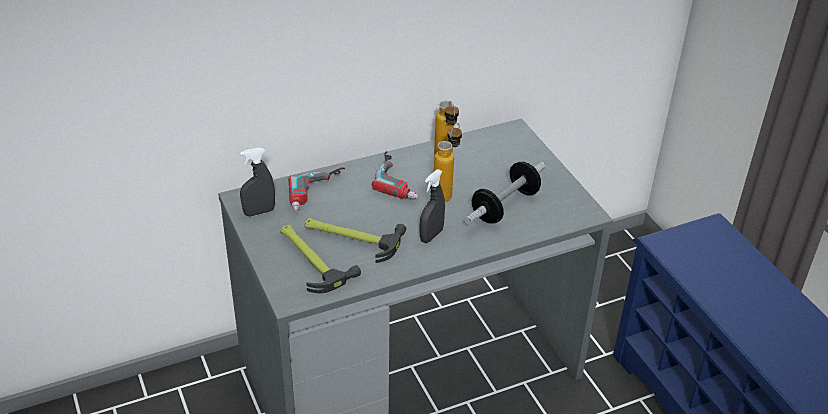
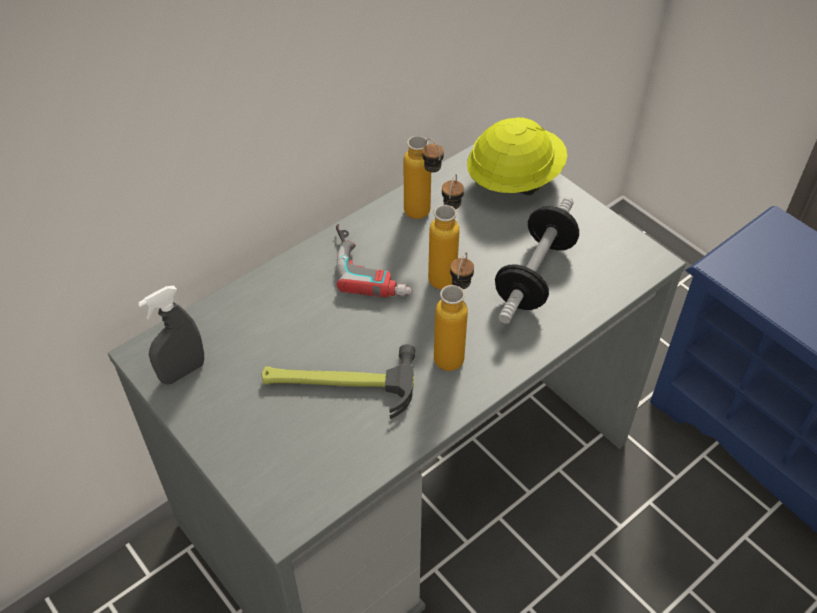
camera: 15 degrees left, 10 degrees up
hammer [280,225,361,293] -> none
power drill [288,167,345,212] -> none
grey spray bottle [420,169,445,243] -> bottle [434,252,474,371]
none -> yellow hard hat [467,117,567,195]

